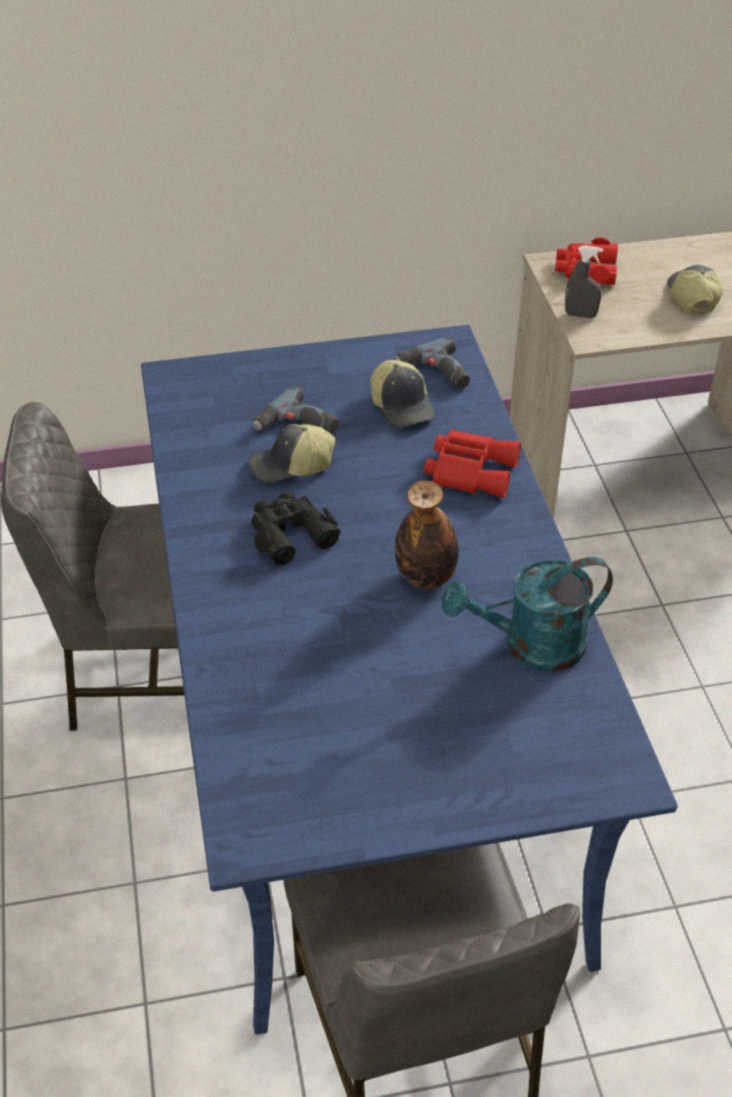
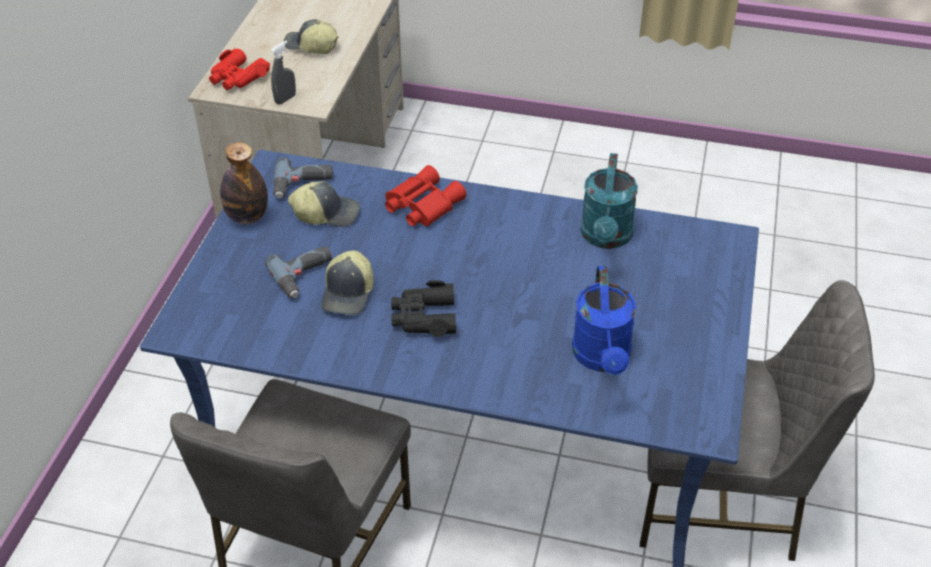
camera: 65 degrees left, 0 degrees up
bottle [395,480,459,589] -> bottle moved to [220,142,268,225]
none -> blue watering can [572,266,636,375]

